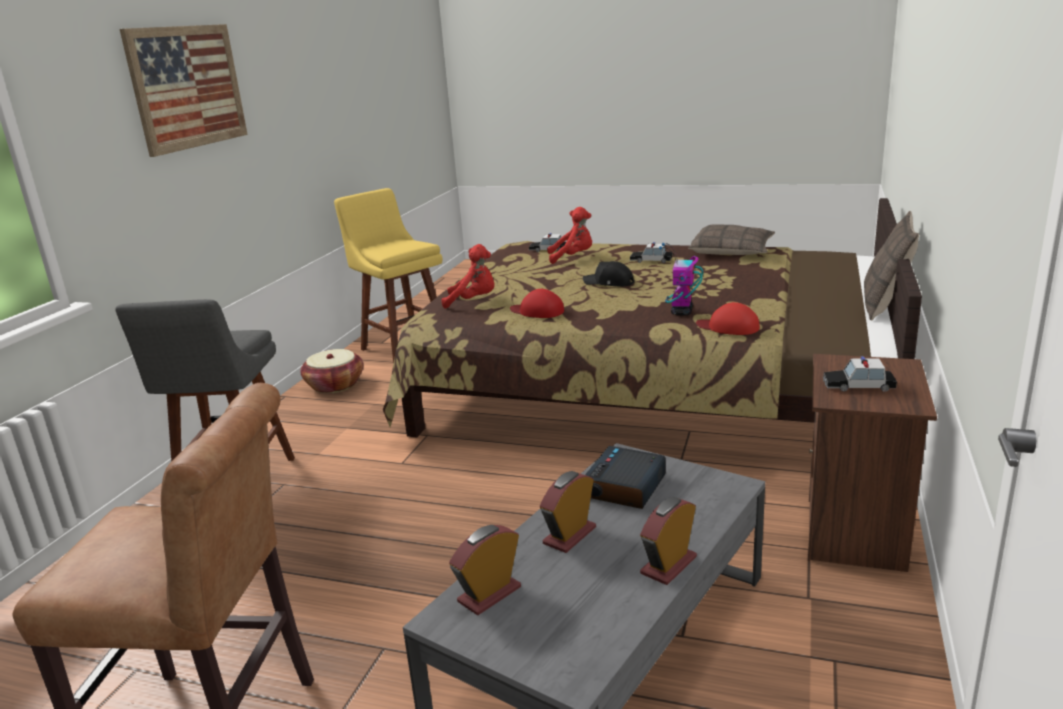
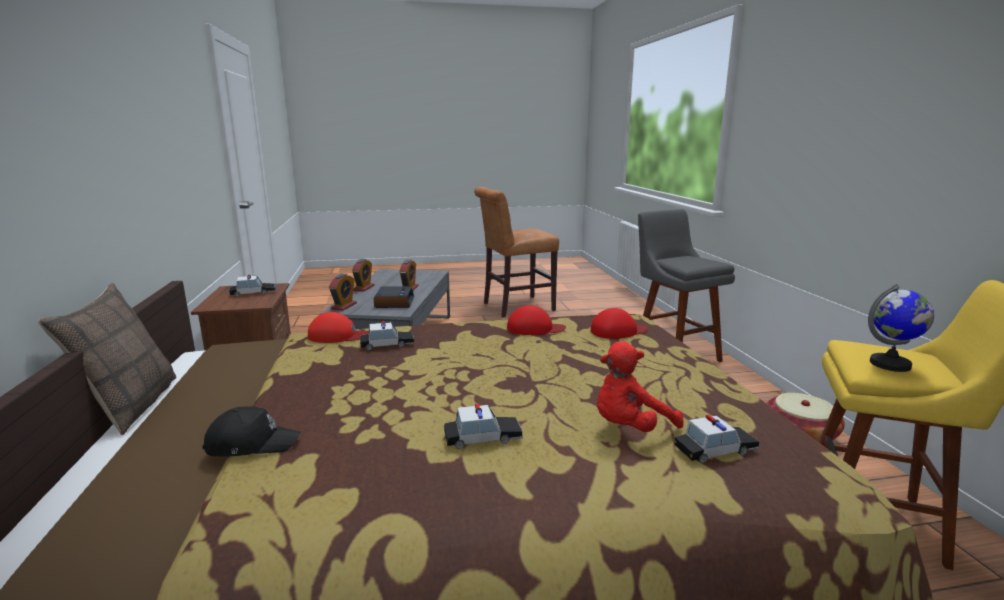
camera: 150 degrees right, 5 degrees down
picture [120,24,248,157] -> none
red plush toy [441,244,494,309] -> red cap [590,308,648,339]
alarm clock [449,525,521,615] -> alarm clock moved to [329,274,357,311]
black cap [583,261,635,287] -> black cap moved to [202,406,301,456]
toy robot [659,243,703,316] -> toy car [360,321,414,350]
pillow [688,224,775,255] -> none
none -> globe [868,284,934,372]

